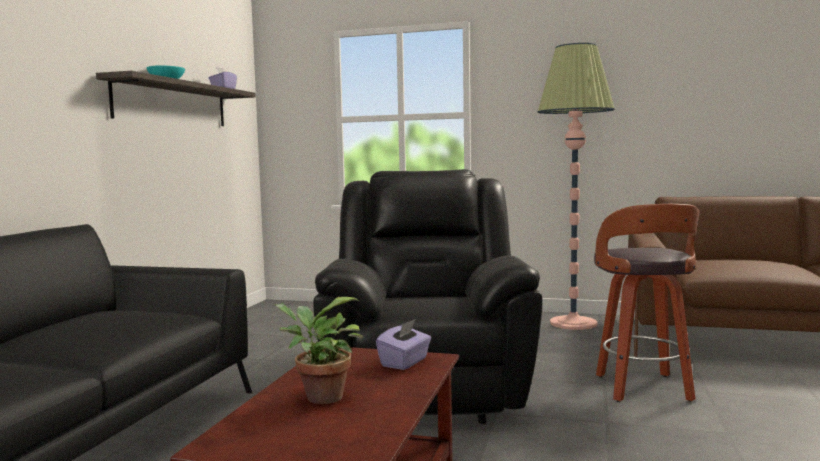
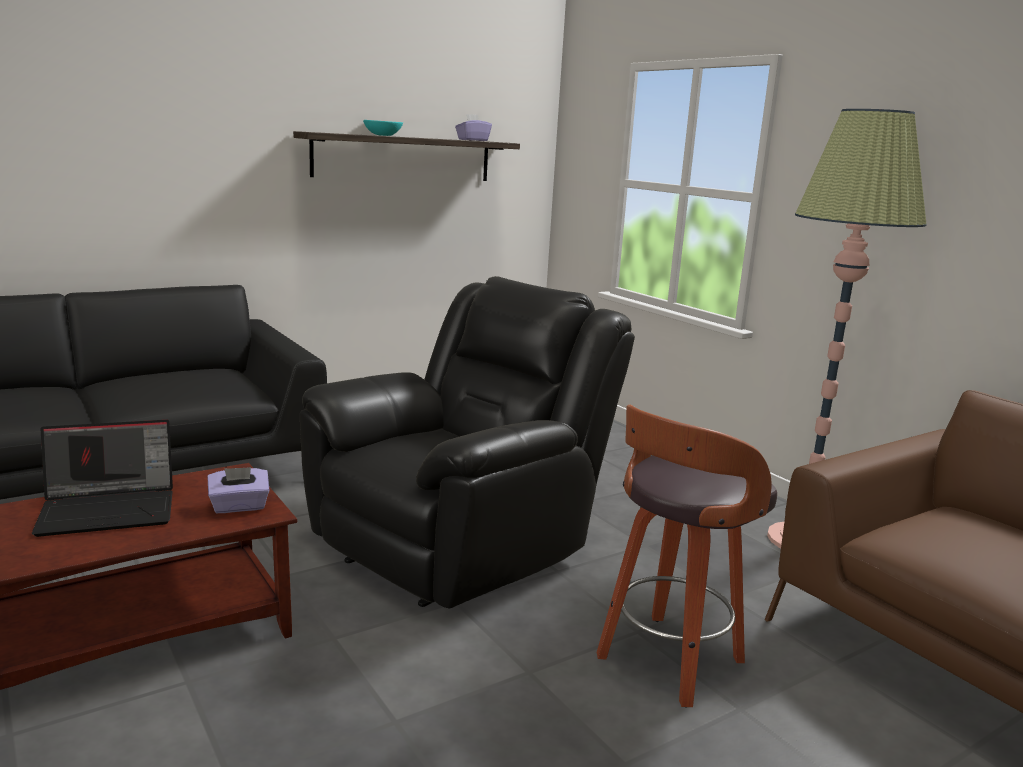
camera: 40 degrees right, 10 degrees up
potted plant [274,297,364,404] -> laptop [32,420,173,537]

